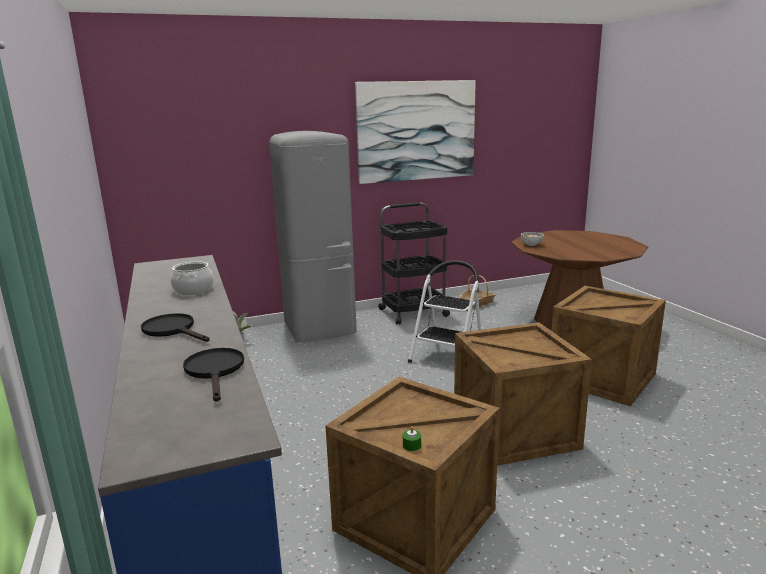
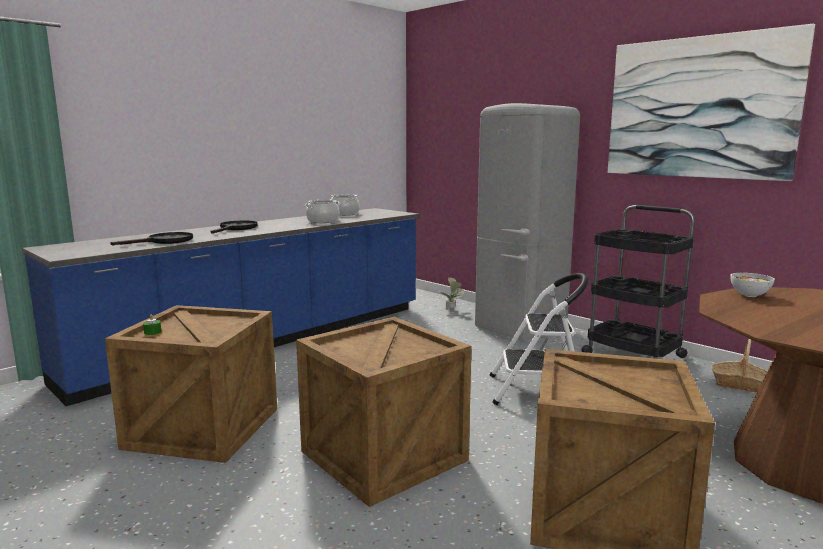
camera: 65 degrees right, 5 degrees down
none -> cooking pot [331,194,360,216]

